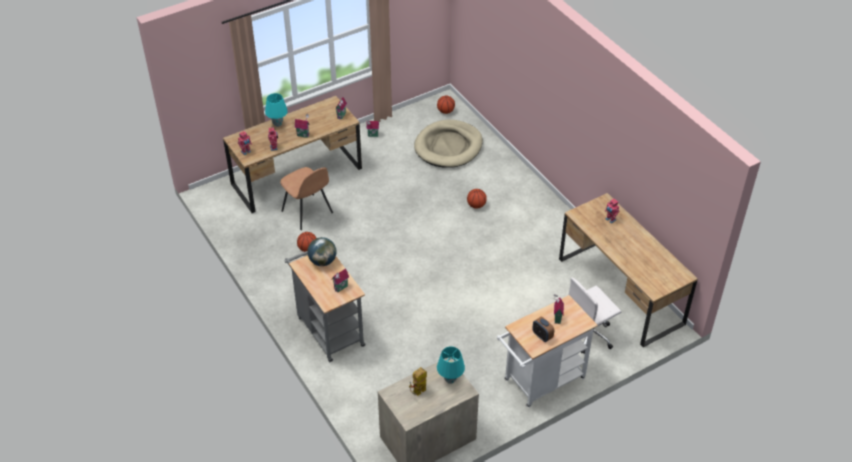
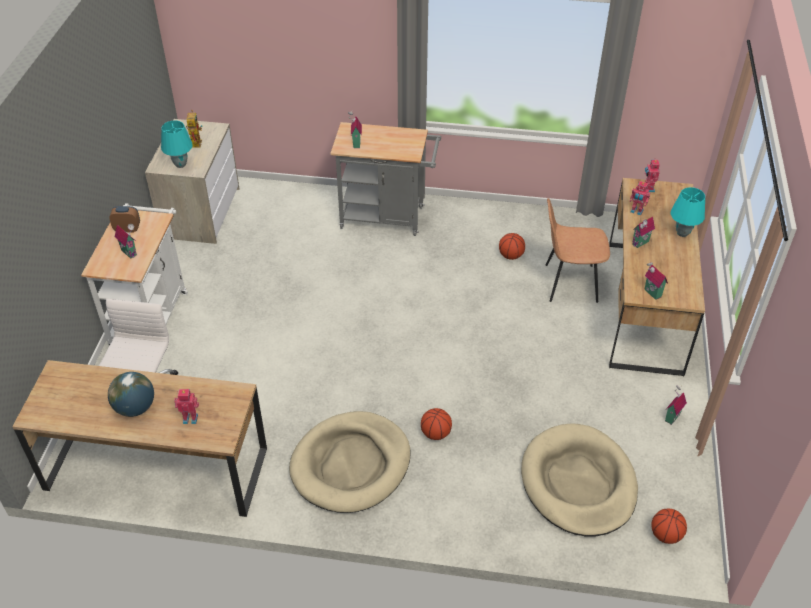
camera: 130 degrees right, 0 degrees up
globe [307,237,337,266] -> globe moved to [108,372,154,417]
none -> beige dog bed [289,411,410,513]

